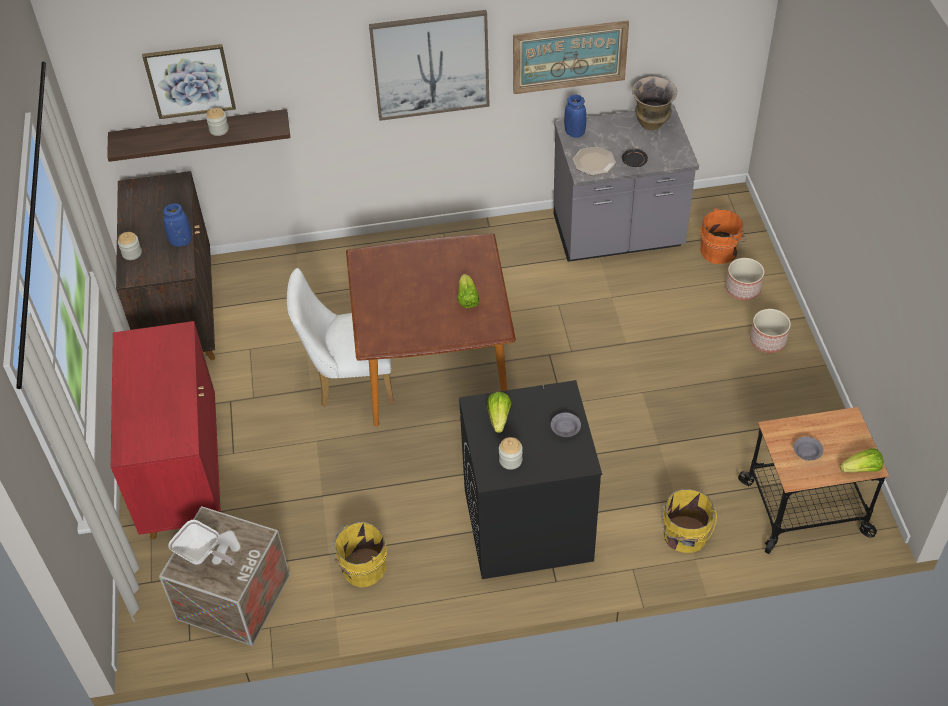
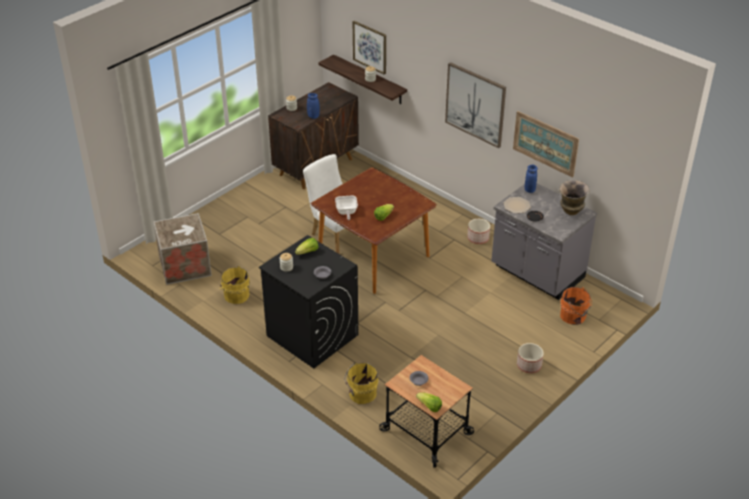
camera: 50 degrees right, 10 degrees down
red cabinet [111,321,221,539] -> none
frying pan [168,520,235,565] -> frying pan moved to [335,195,358,220]
planter [725,258,764,300] -> planter moved to [467,219,490,244]

